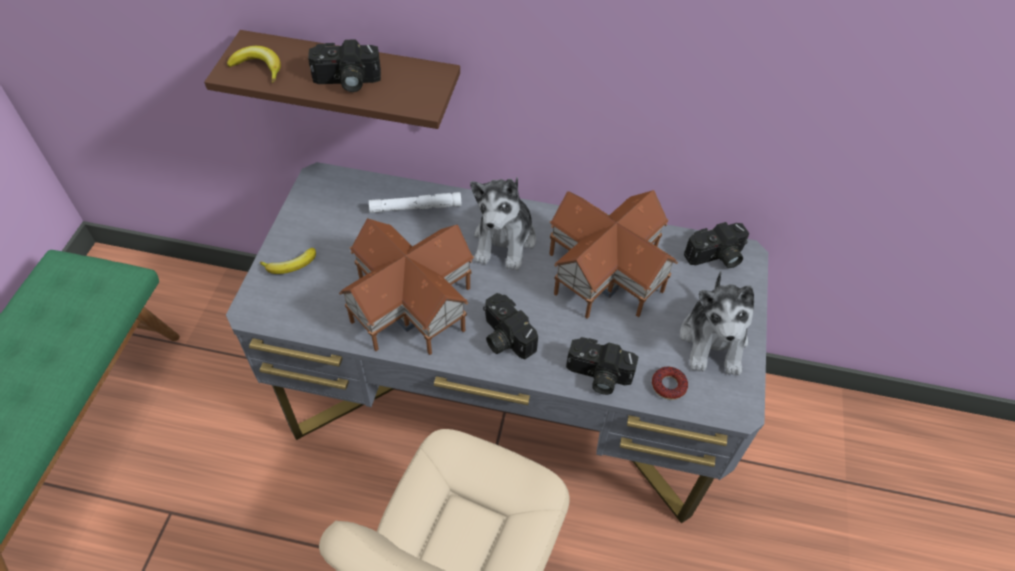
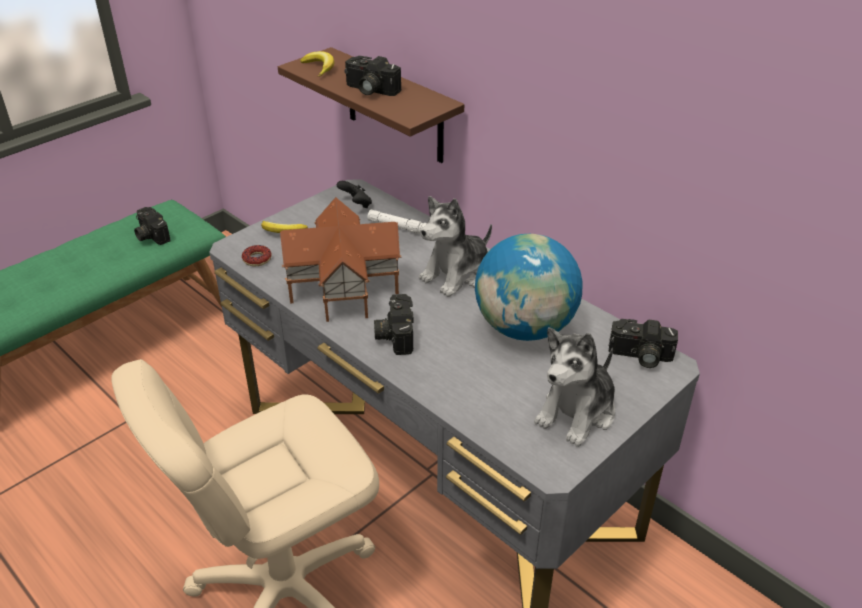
camera: 35 degrees right, 15 degrees down
toy house [549,190,678,319] -> globe [475,234,582,341]
camera [566,337,638,395] -> camera moved to [134,207,170,245]
donut [652,367,688,400] -> donut moved to [242,245,272,266]
none -> black game controller [337,181,372,208]

